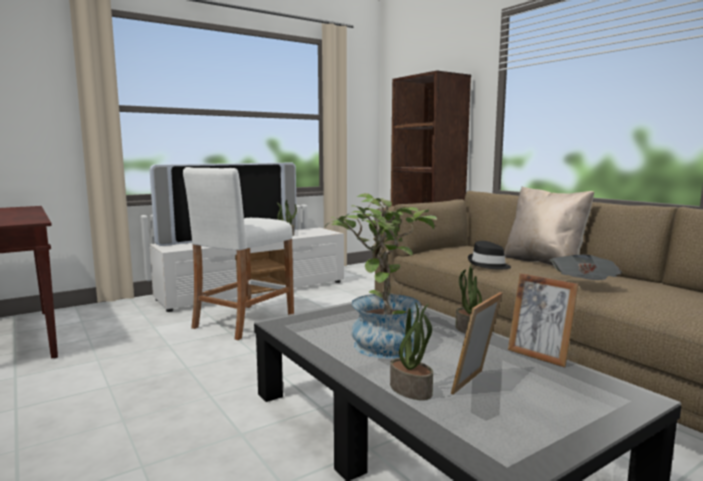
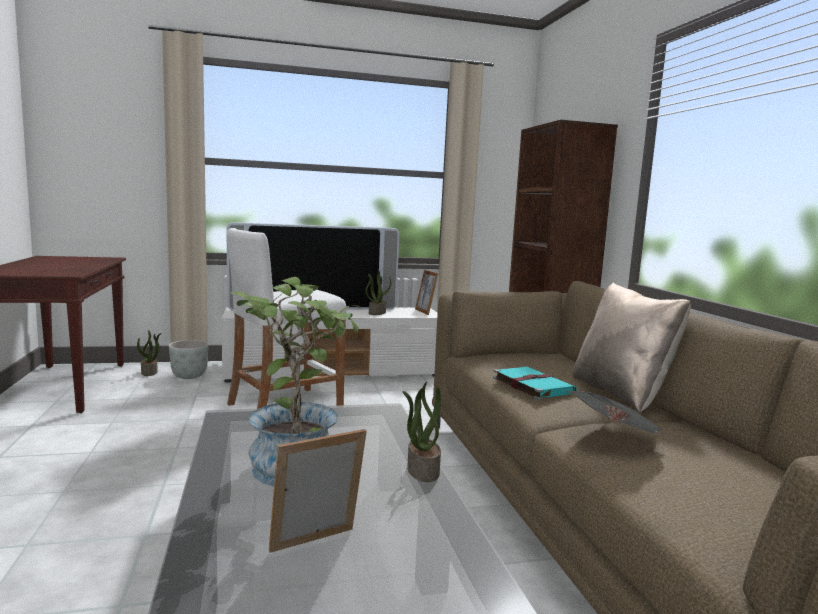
camera: 20 degrees right, 0 degrees up
potted plant [390,302,433,400] -> potted plant moved to [137,330,161,376]
black hat [468,241,511,269] -> turquoise book [493,367,577,400]
picture frame [508,273,579,367] -> picture frame moved to [415,270,438,315]
none -> grey planter [169,340,209,379]

